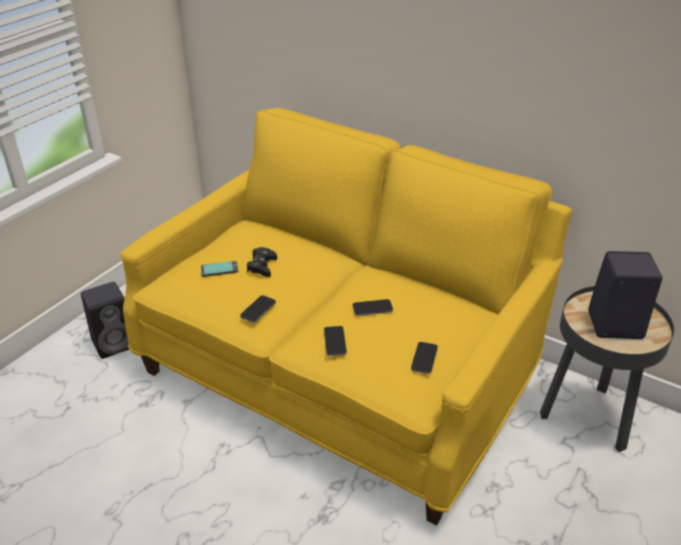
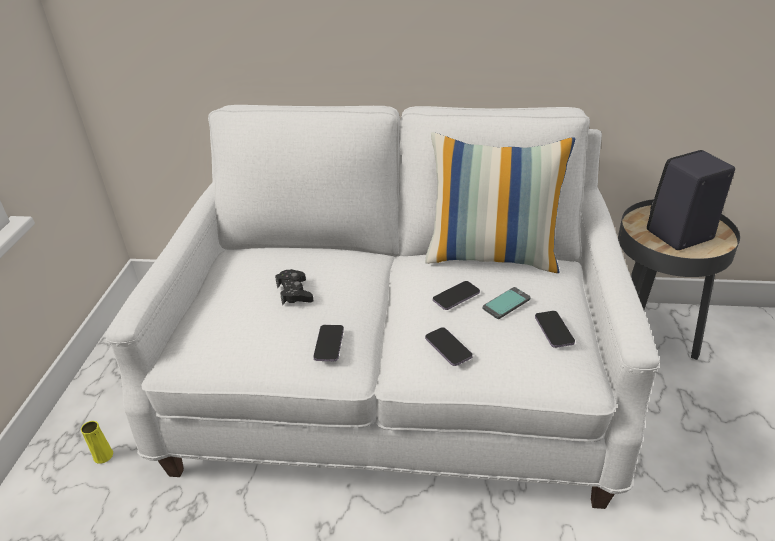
camera: 25 degrees left, 0 degrees up
black speaker [81,282,129,359] -> yellow vase [81,421,113,464]
yellow sofa [120,108,572,525] -> white sofa [106,105,660,509]
phone [201,261,238,277] -> phone moved to [483,287,530,319]
none -> pillow [425,132,575,273]

